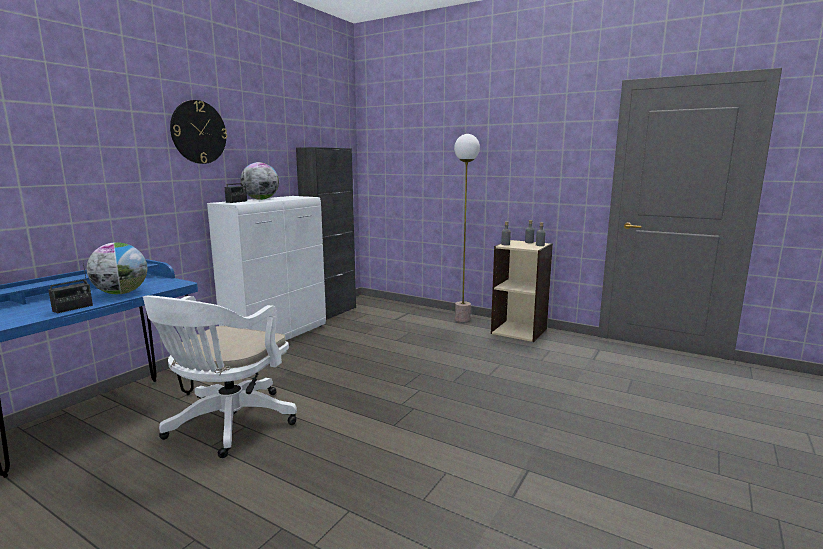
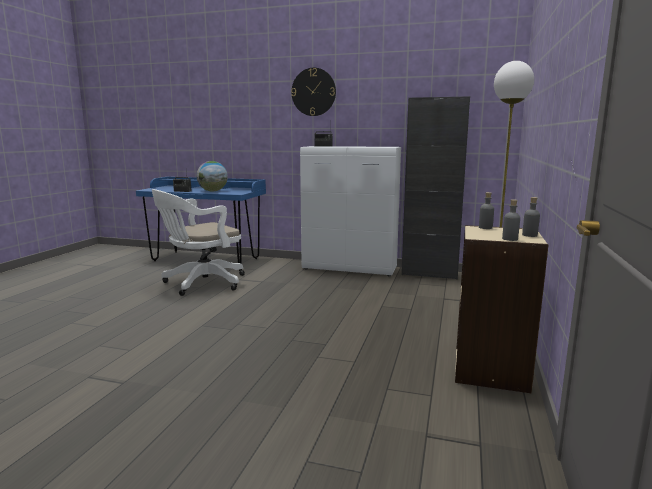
camera: 75 degrees right, 0 degrees up
white office chair [143,295,297,458] -> white office chair turned 45 degrees counterclockwise [152,189,245,296]
globe [240,162,279,200] -> none

